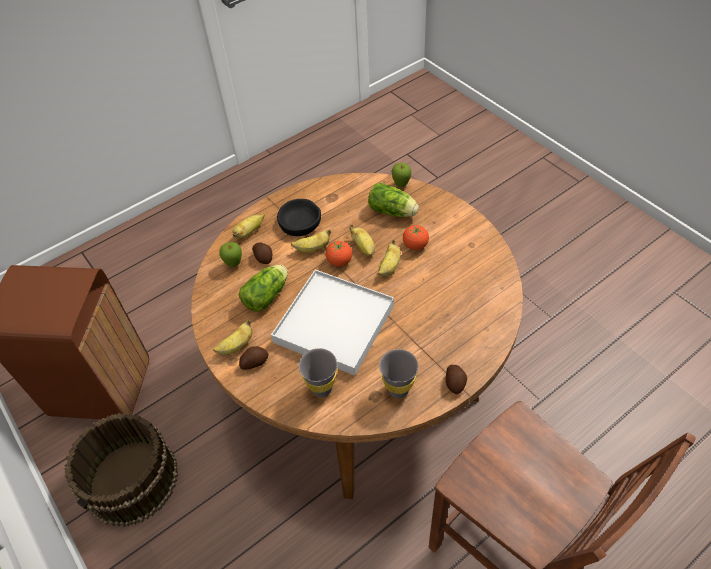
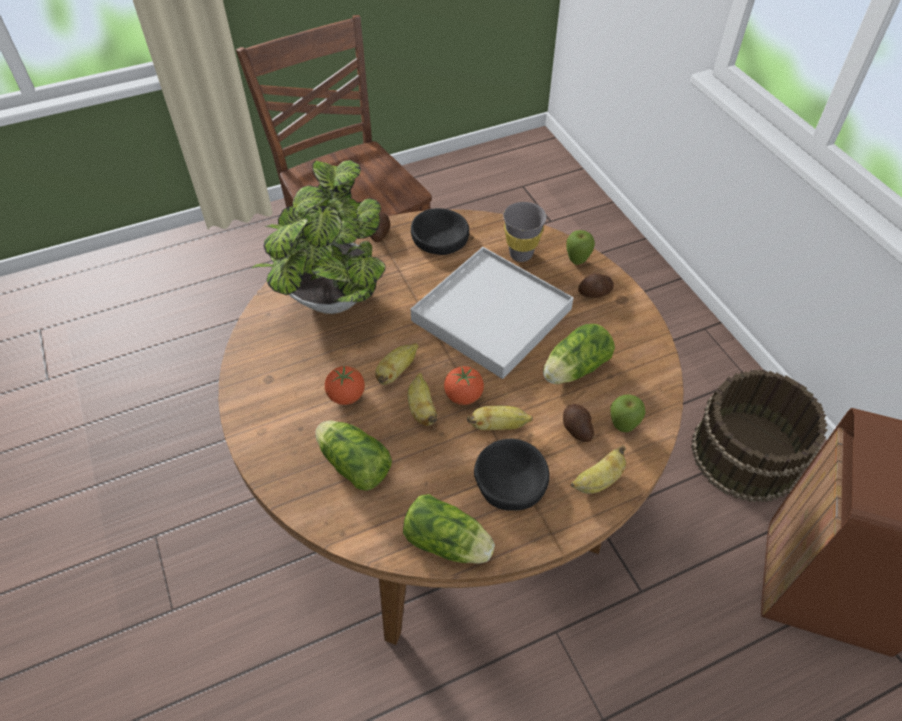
camera: 170 degrees left, 0 degrees up
banana [213,320,252,355] -> none
grey cup [379,349,418,398] -> black bowl [411,208,469,255]
apple [391,163,411,187] -> apple moved to [567,230,595,265]
none -> potted plant [252,160,386,314]
none -> lettuce [403,494,495,564]

